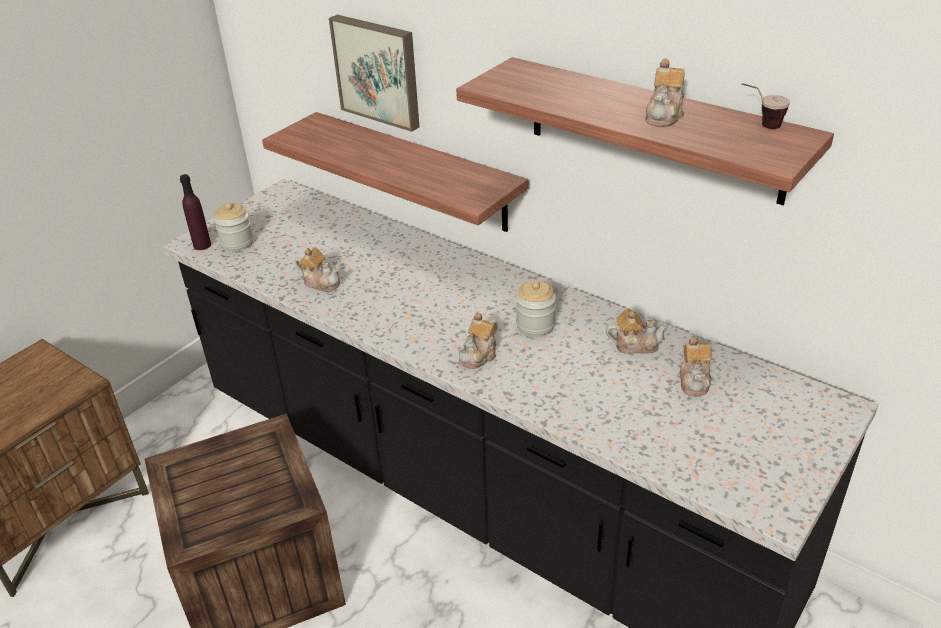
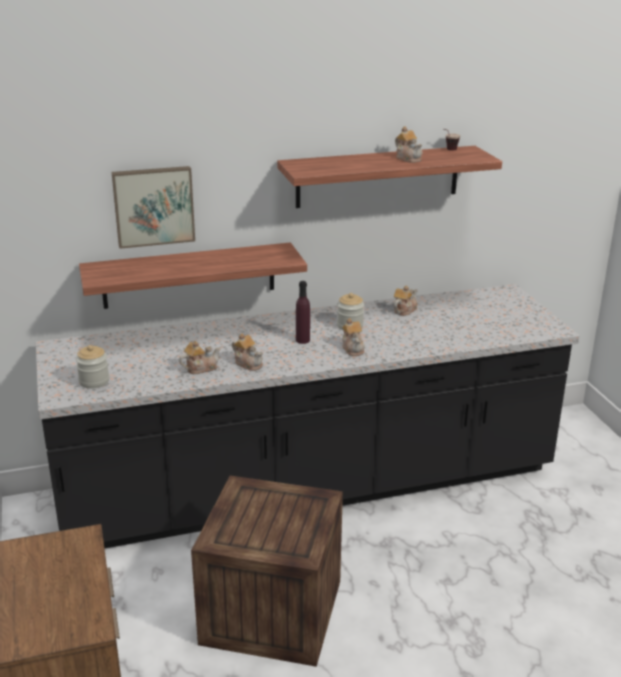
camera: 55 degrees left, 10 degrees down
purple bottle [180,174,211,250] -> purple bottle moved to [296,281,310,344]
teapot [680,337,712,397] -> teapot moved to [232,333,263,371]

